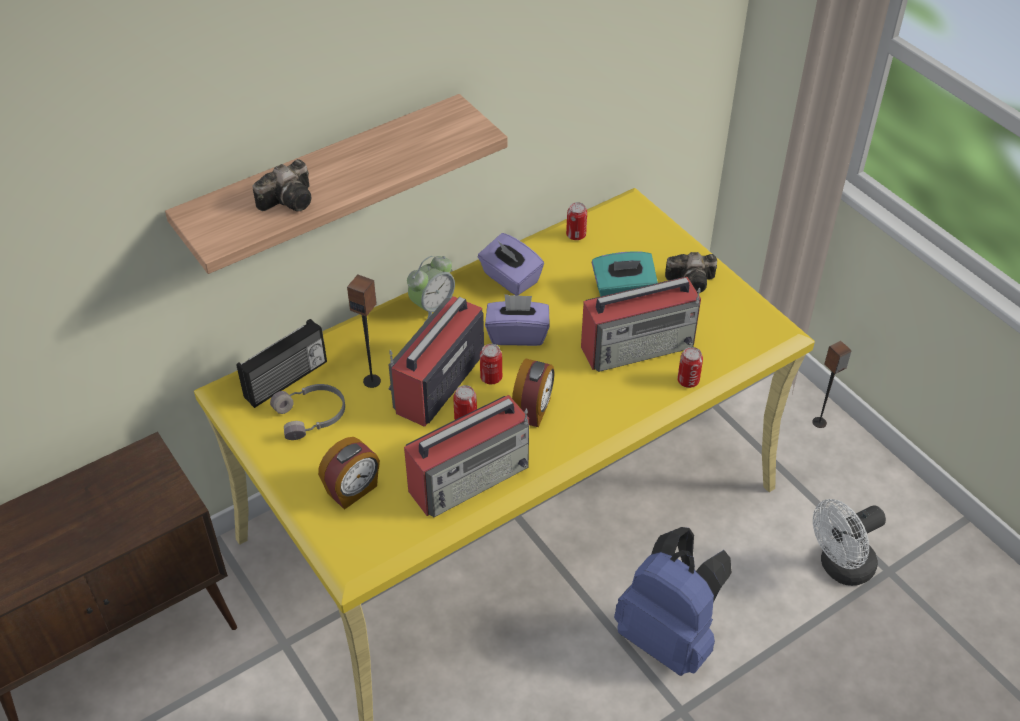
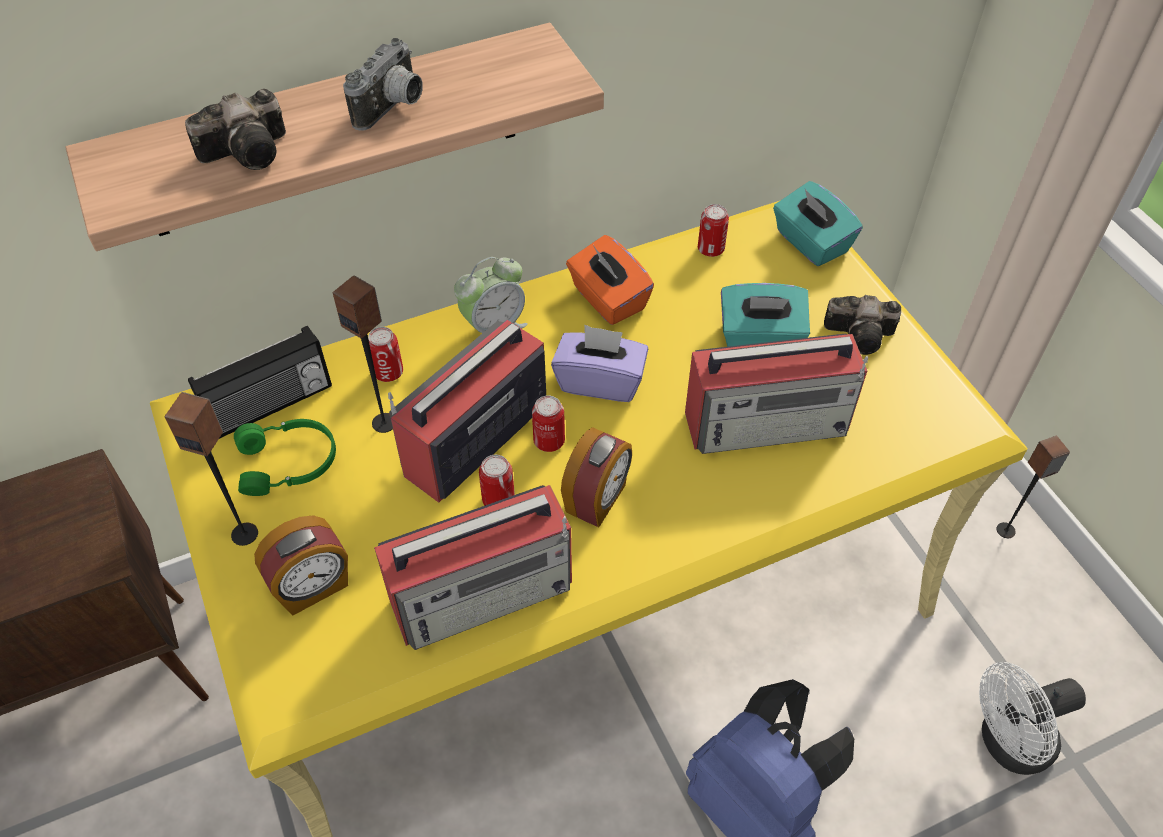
camera: 10 degrees right, 5 degrees up
grey headphones [270,384,345,440] -> green headphones [234,419,336,496]
purple tissue box [478,233,544,295] -> orange tissue box [566,235,654,325]
can [677,347,703,388] -> can moved to [368,327,403,382]
none -> speaker [164,392,258,546]
none -> camera [343,38,423,131]
none -> turquoise tissue box [773,181,863,266]

